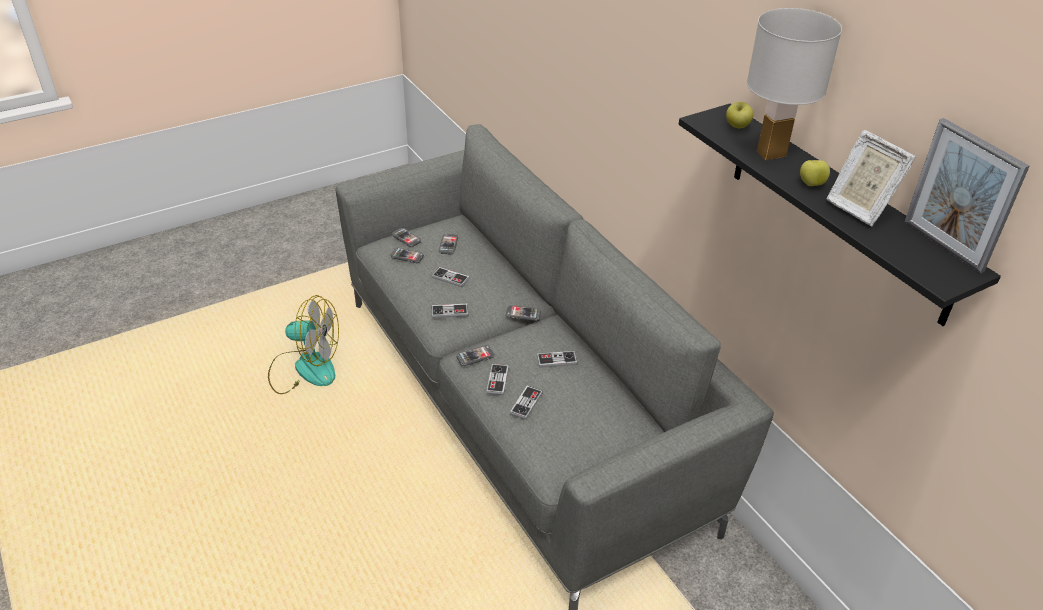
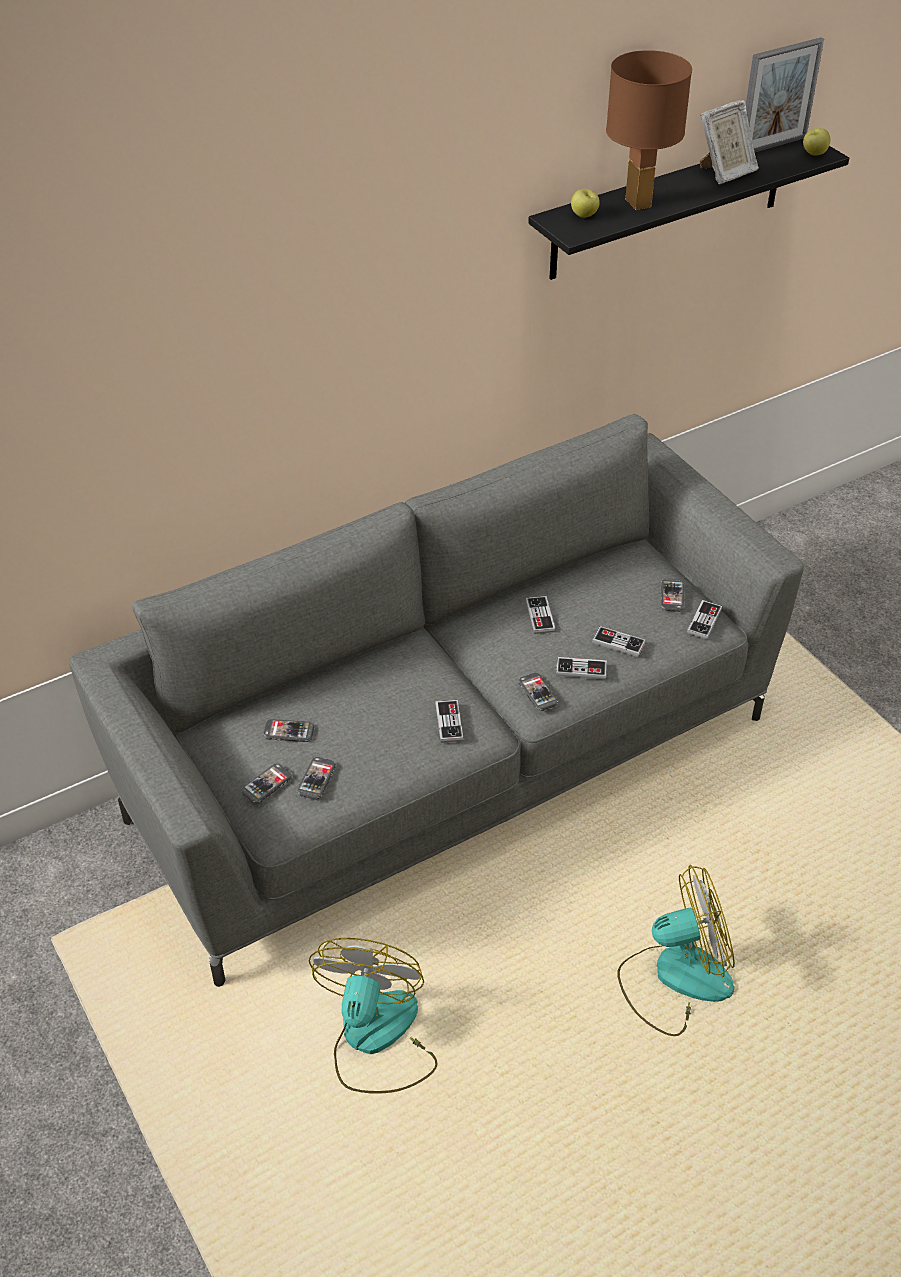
camera: 90 degrees left, 5 degrees up
game controller [432,267,470,287] -> game controller moved to [687,600,722,639]
phone [506,305,541,321] -> phone moved to [661,578,684,612]
white table lamp [747,8,842,160] -> brown table lamp [606,50,692,210]
apple [800,160,830,186] -> apple moved to [803,128,830,156]
none -> fan [617,865,735,1036]

